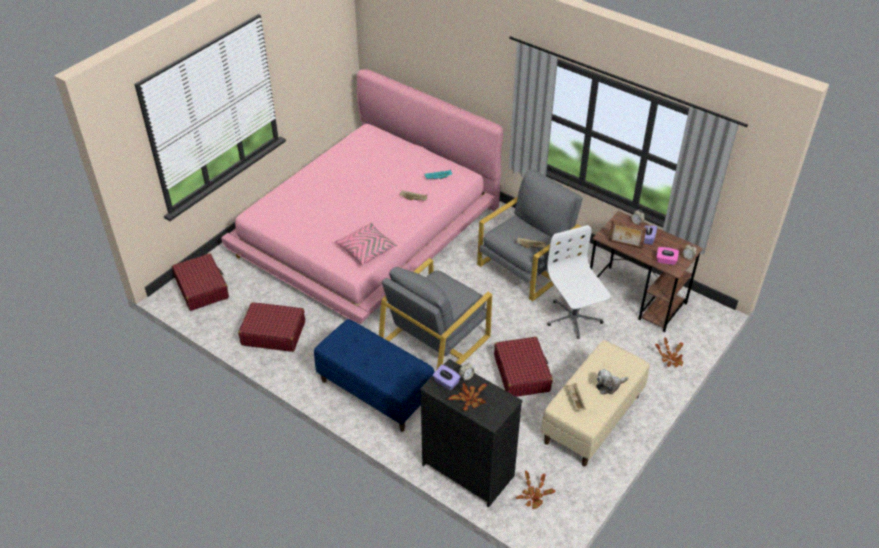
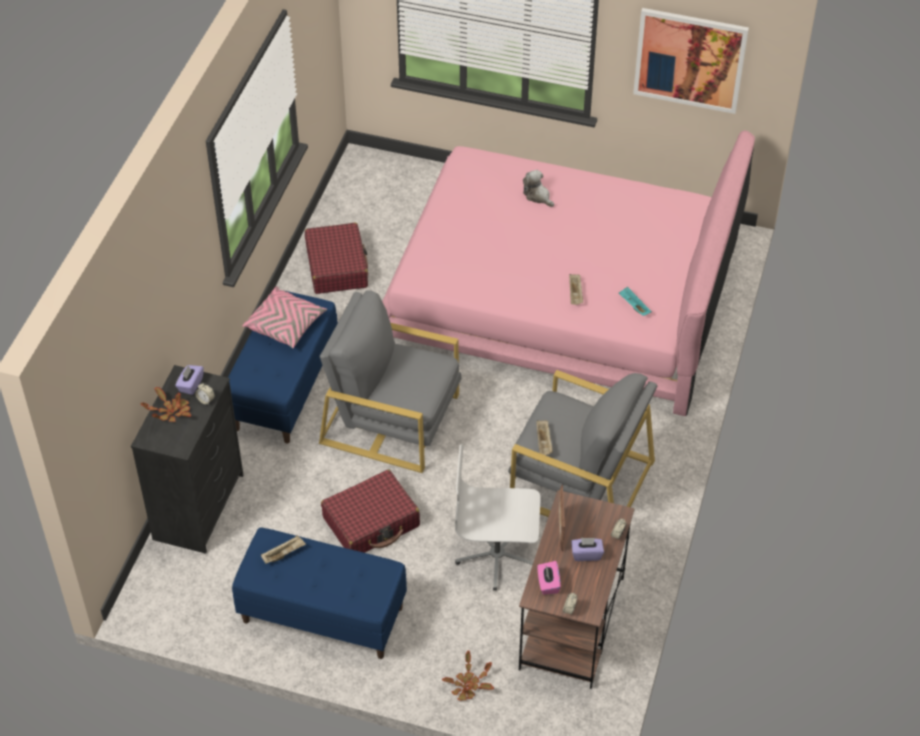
camera: 70 degrees right, 5 degrees up
red suitcase [172,253,229,311] -> none
pink pillow [335,223,398,265] -> pink pillow moved to [243,286,327,348]
potted plant [516,471,556,509] -> none
beige bench [541,340,650,467] -> blue bench [232,528,407,659]
white office chair [547,225,610,339] -> white office chair turned 135 degrees counterclockwise [455,444,541,591]
plush toy [596,369,628,394] -> plush toy moved to [523,170,554,207]
none -> picture [633,8,749,114]

